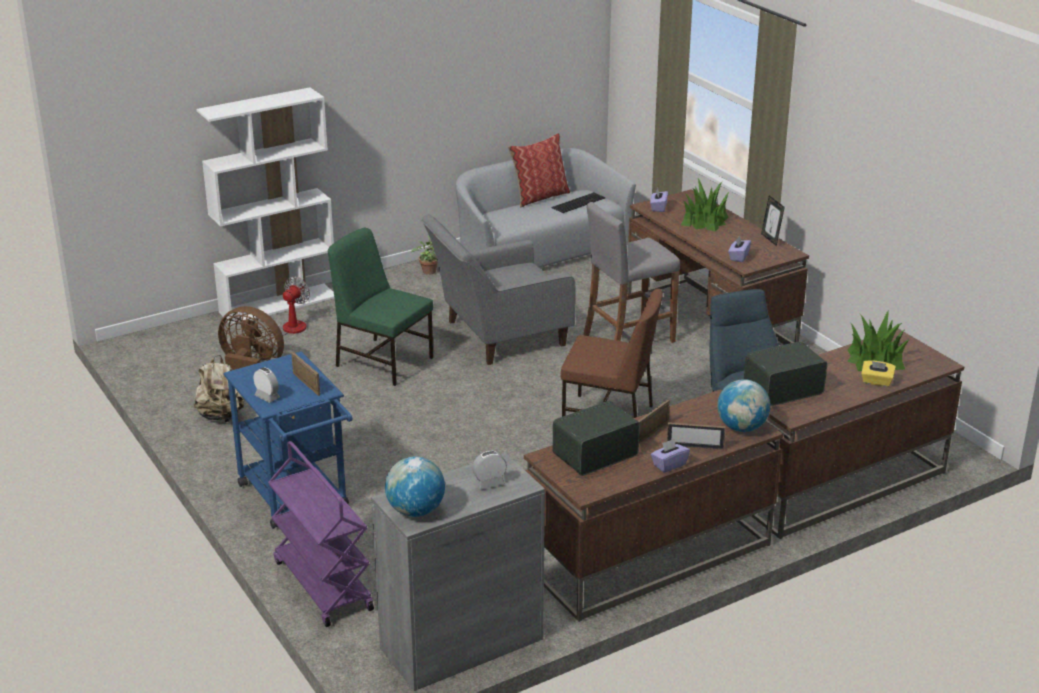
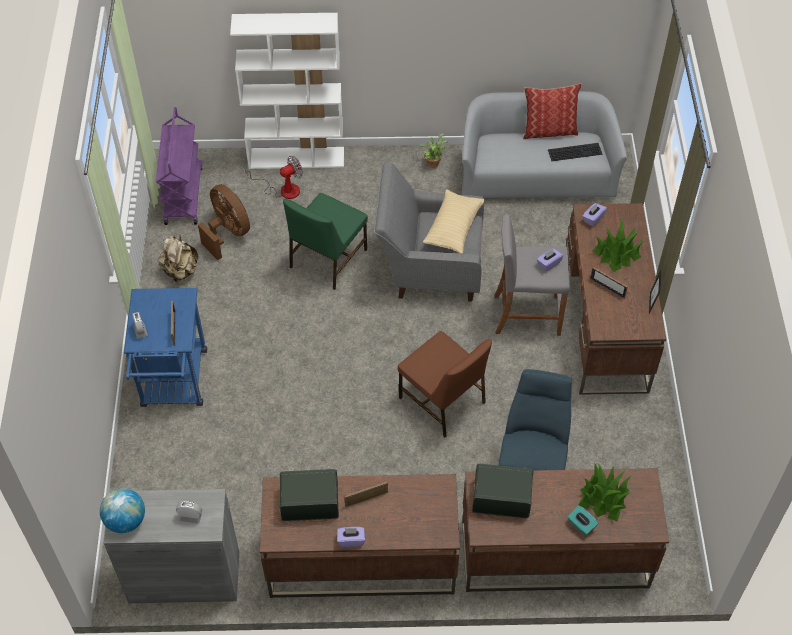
camera: 30 degrees right, 25 degrees up
purple cart [268,441,374,627] -> purple cart moved to [156,107,203,225]
green chair [328,228,433,386] -> green chair turned 120 degrees counterclockwise [283,193,368,290]
picture frame [667,422,725,450] -> picture frame moved to [590,267,628,299]
globe [717,379,771,432] -> none
purple tissue box [728,236,751,262] -> purple tissue box moved to [537,248,563,272]
yellow tissue box [861,360,896,387] -> turquoise tissue box [568,505,598,536]
none -> beige pillow [423,189,485,254]

